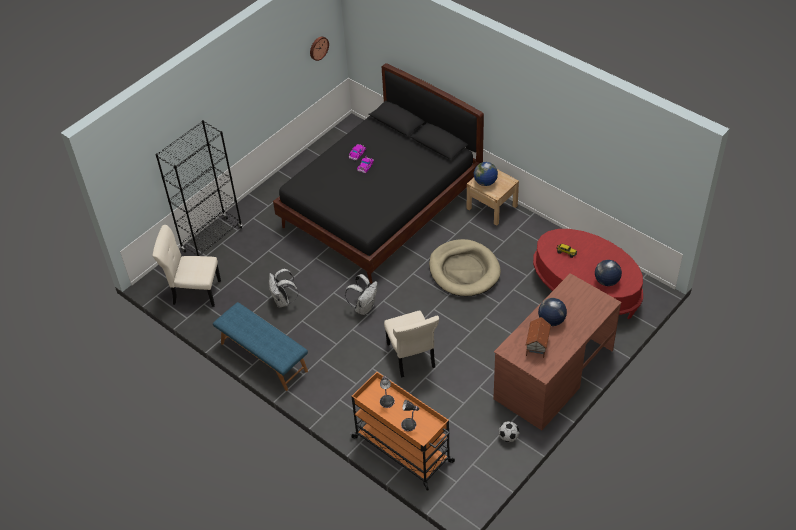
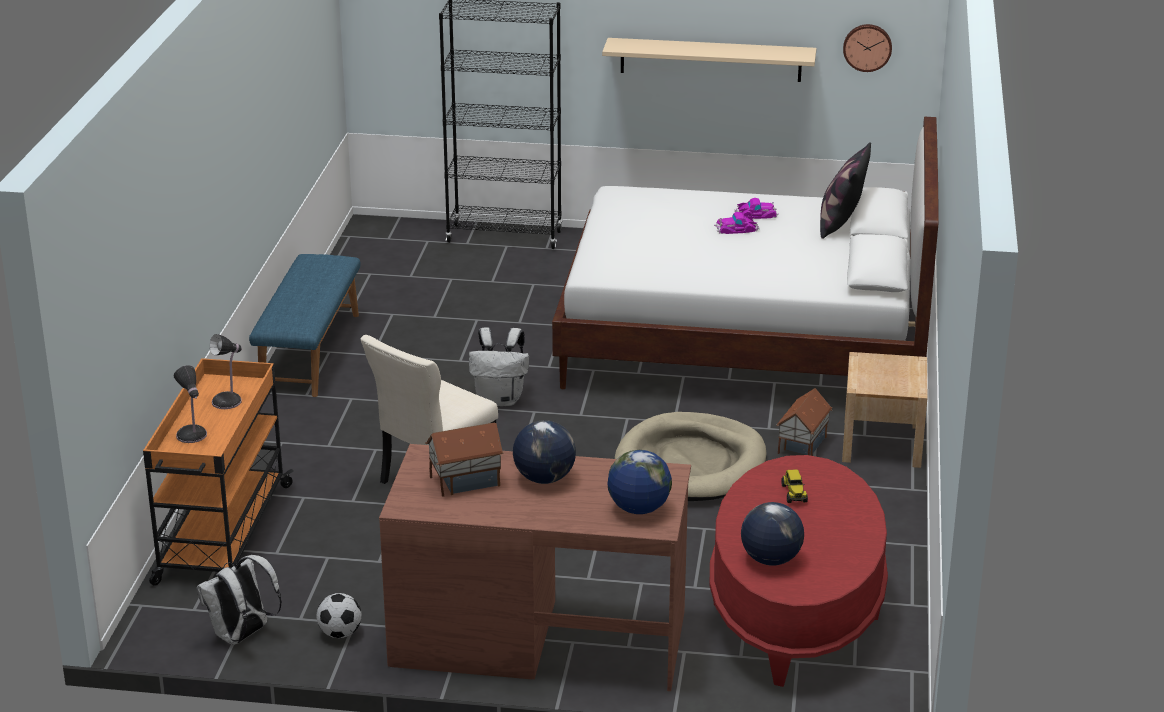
camera: 55 degrees right, 20 degrees down
beige chair [153,225,221,307] -> none
white backpack [269,269,299,308] -> white backpack moved to [197,555,282,645]
black bed [273,63,484,284] -> white bed [552,117,939,389]
globe [474,162,498,186] -> globe moved to [607,450,672,514]
none -> beige shelf [602,38,816,82]
none -> toy house [776,388,832,456]
none -> pillow [820,142,871,239]

